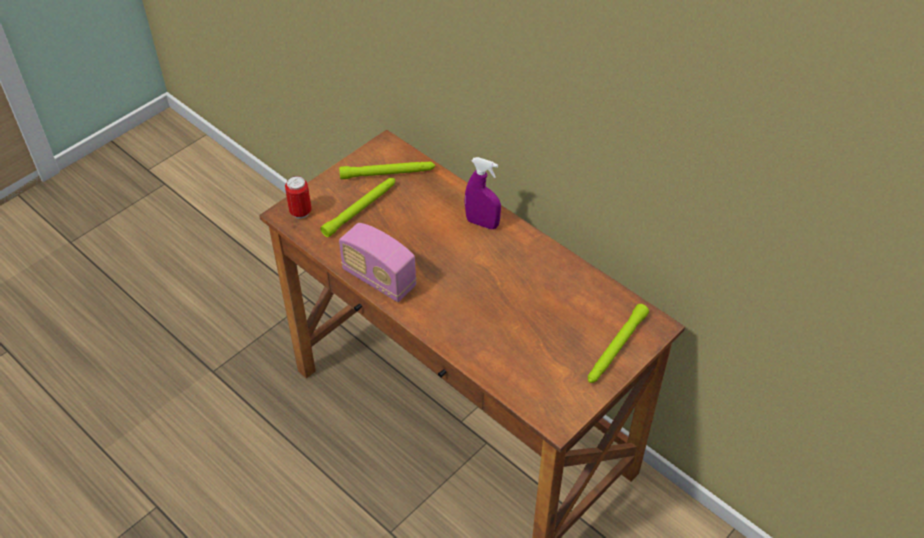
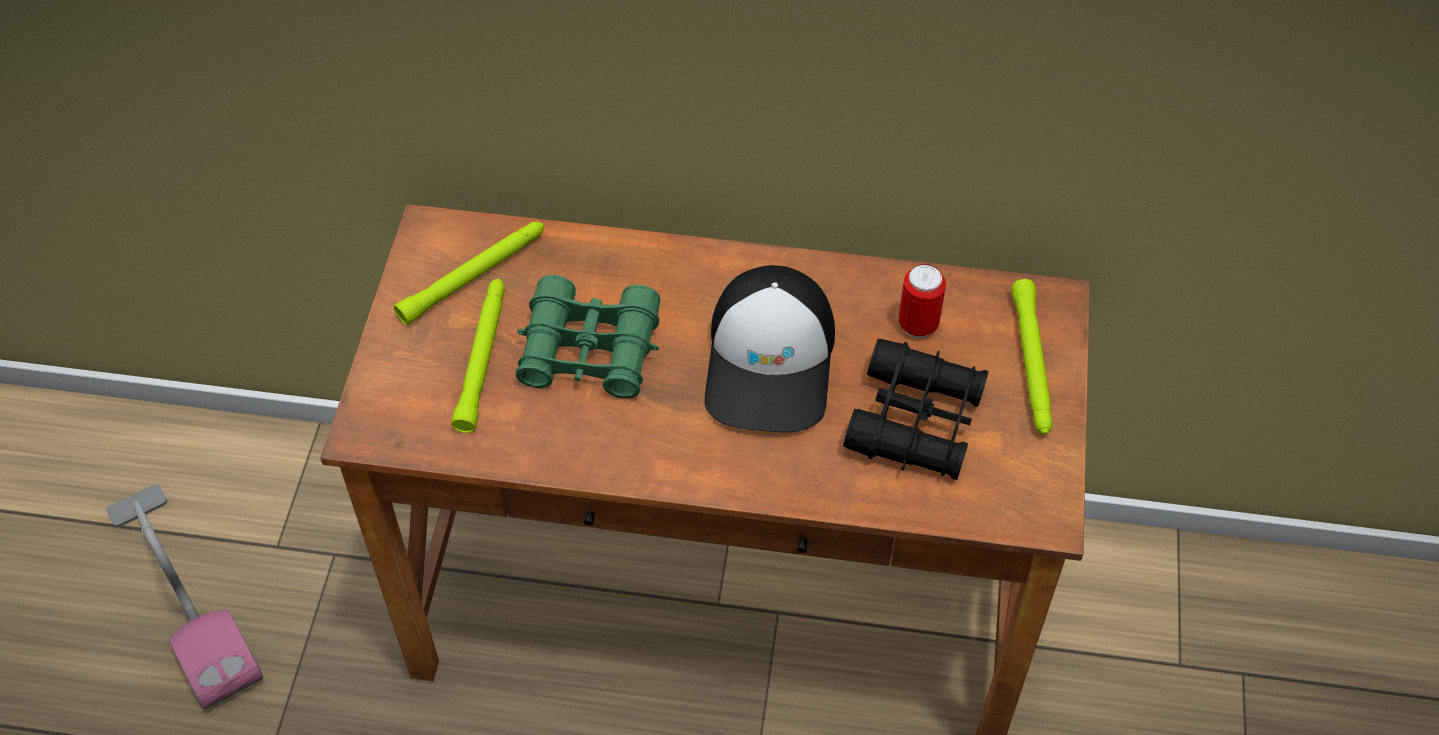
camera: 35 degrees left, 5 degrees up
can [285,176,311,219] -> can moved to [899,264,946,338]
radio [339,223,417,302] -> none
purple spray bottle [465,157,501,229] -> none
none -> vacuum cleaner [106,484,263,709]
none -> green binoculars [516,275,660,398]
none -> cap [705,265,835,432]
none -> black binoculars [843,338,989,480]

